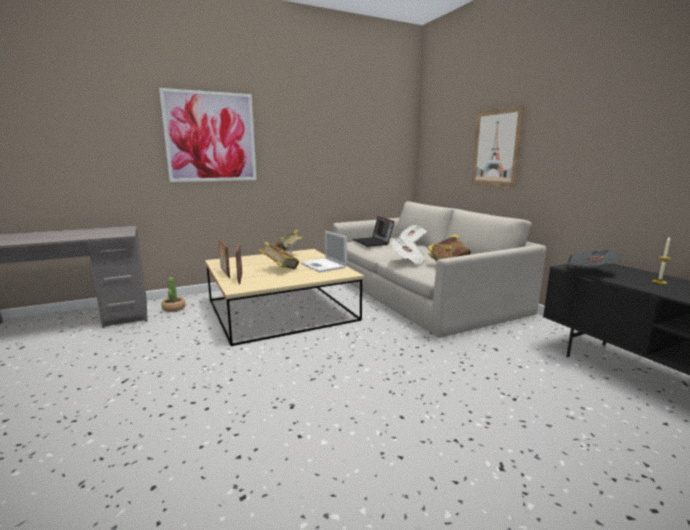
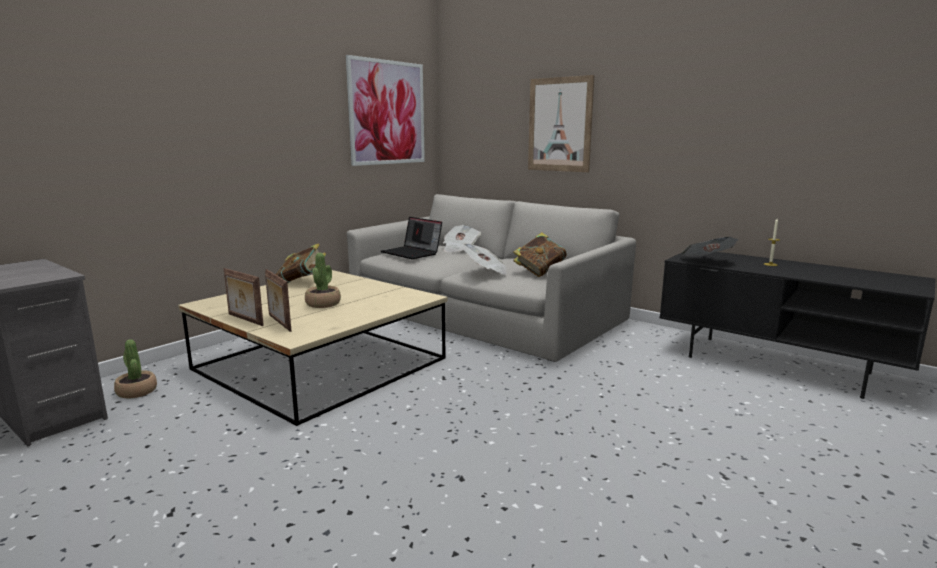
camera: 25 degrees left, 0 degrees up
picture [159,88,257,182] -> picture moved to [346,55,425,166]
book [259,241,299,269] -> potted plant [305,253,341,308]
laptop [300,231,347,272] -> none

